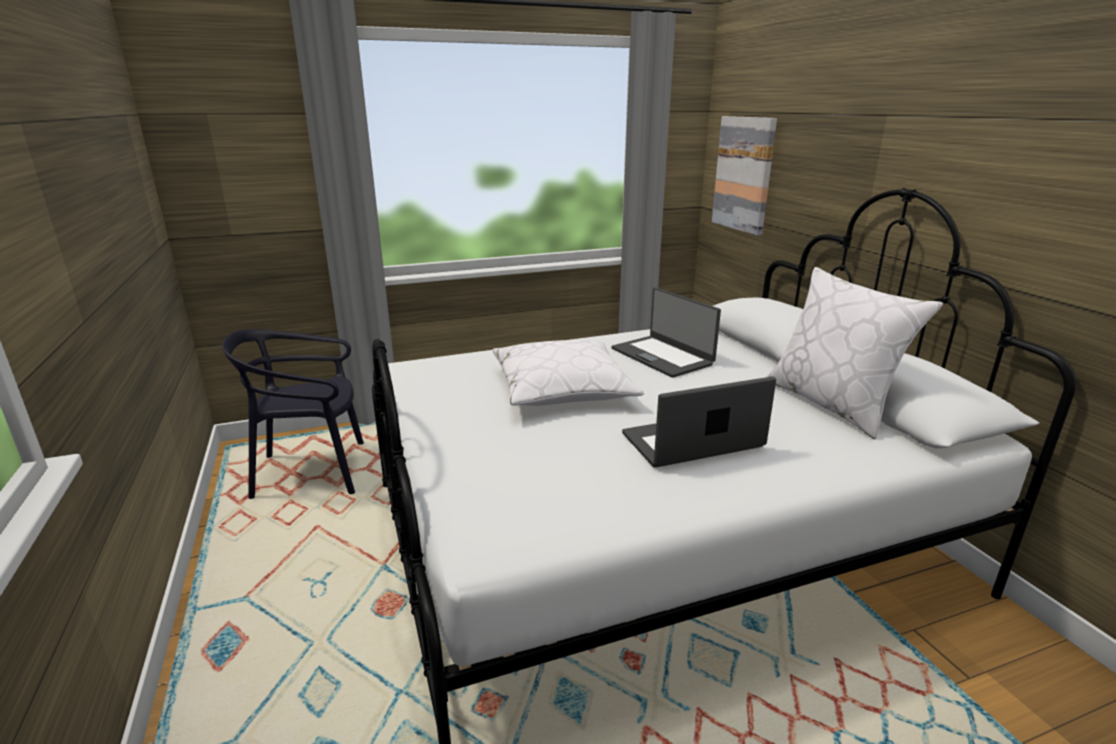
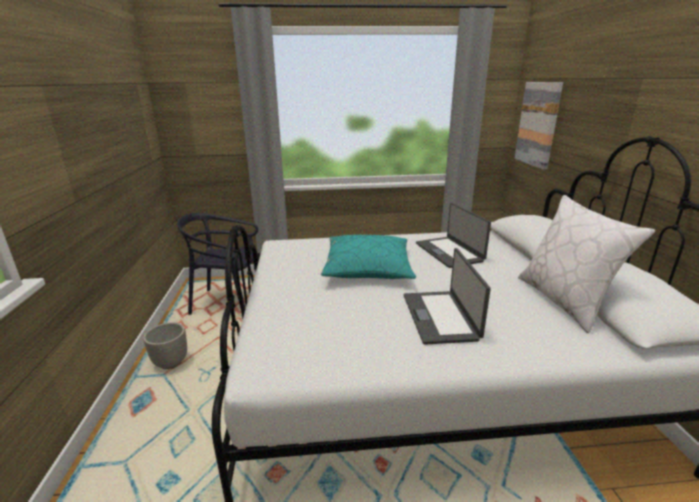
camera: 15 degrees right, 0 degrees up
white pillow [493,340,644,406] -> turquoise pillow [321,235,416,279]
laptop [622,376,776,468] -> laptop turned 90 degrees counterclockwise [404,248,491,345]
none -> planter [143,322,187,369]

